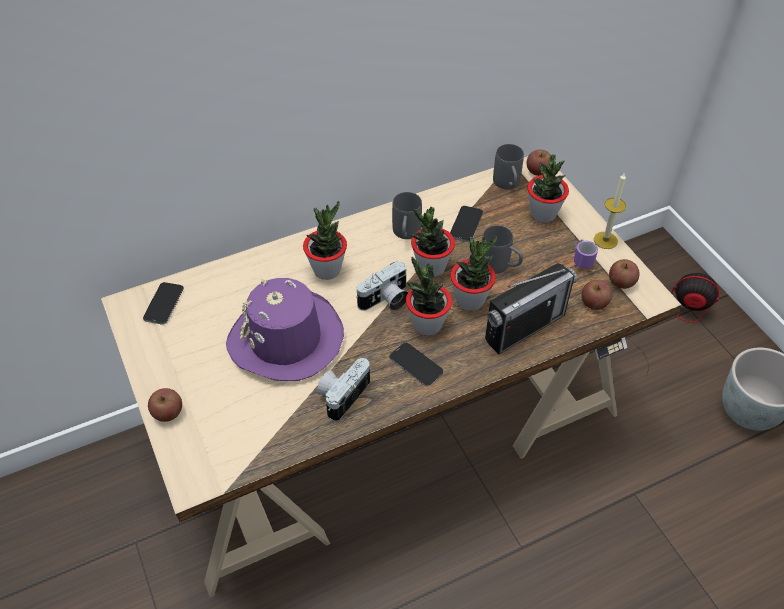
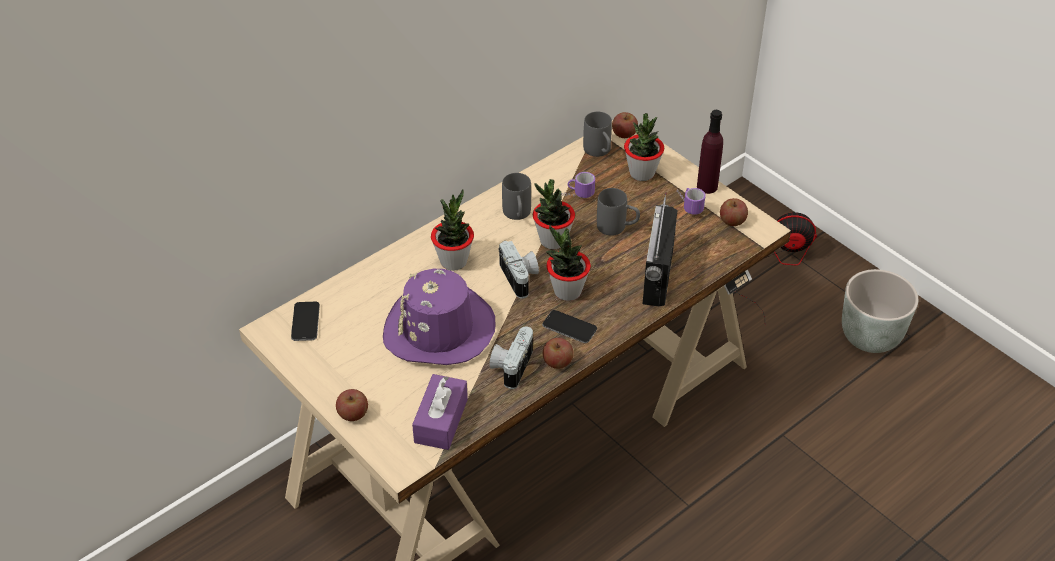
camera: 15 degrees left, 5 degrees down
camera [356,261,408,311] -> camera turned 60 degrees counterclockwise [499,241,539,299]
phone [450,206,483,242] -> mug [561,172,595,198]
potted plant [450,236,497,311] -> none
radio [485,263,577,354] -> radio turned 150 degrees clockwise [642,192,677,306]
apple [581,280,612,310] -> apple moved to [543,338,574,369]
candle [594,172,626,249] -> purple bottle [697,110,723,194]
none -> purple tissue box [412,374,468,450]

